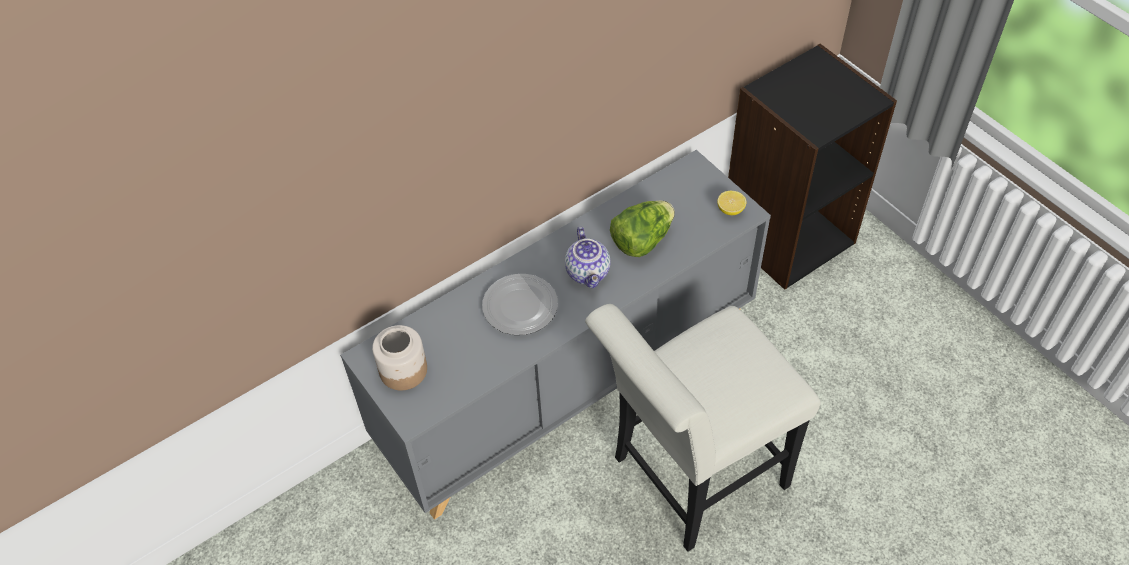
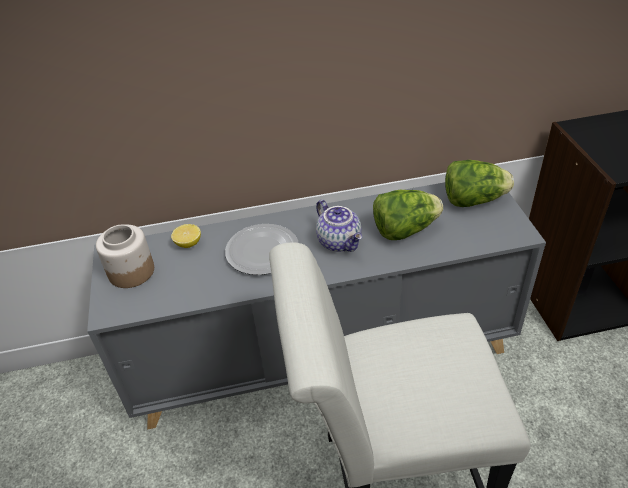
camera: 25 degrees right, 10 degrees down
teapot [565,227,610,288] -> teapot turned 45 degrees counterclockwise [316,200,362,252]
lemon [717,191,746,215] -> lemon moved to [171,224,201,248]
none -> lettuce [445,160,514,207]

